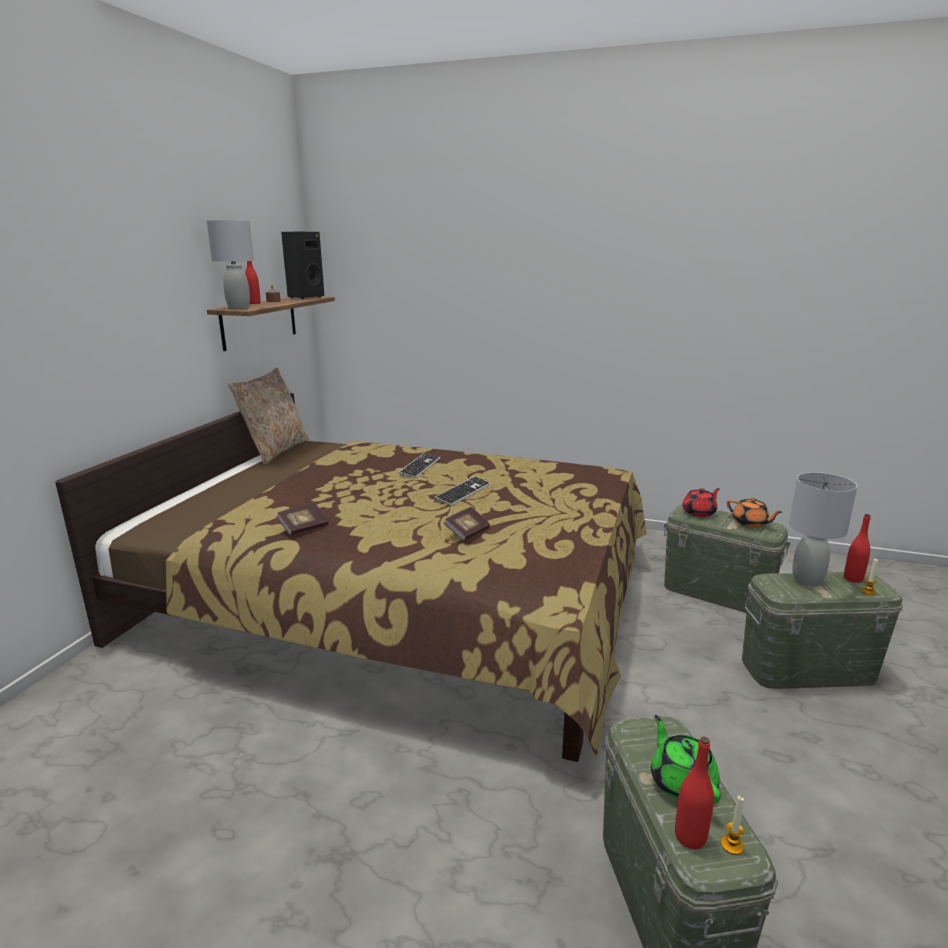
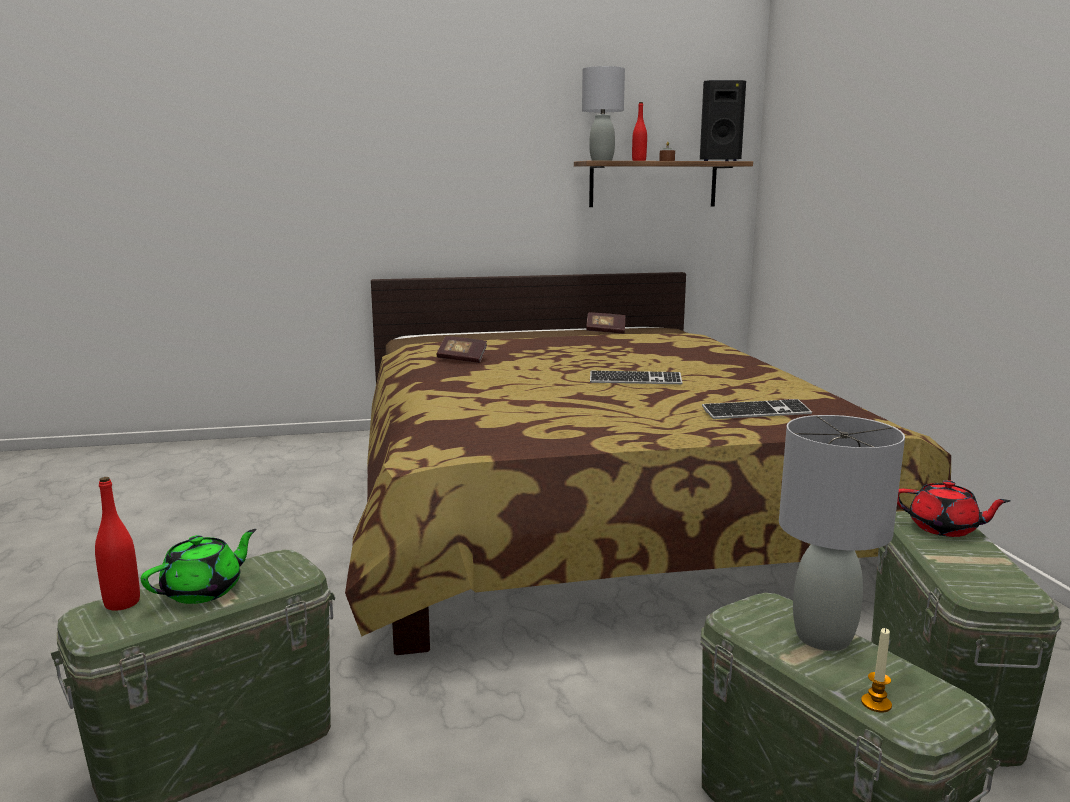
camera: 60 degrees right, 5 degrees down
beige pillow [228,367,309,465] -> none
keyboard [398,453,440,478] -> keyboard moved to [702,399,812,419]
book [444,507,490,541] -> book moved to [586,312,625,334]
candle [721,796,744,855] -> none
orange teapot [727,498,782,528] -> none
red bottle [844,514,871,583] -> none

